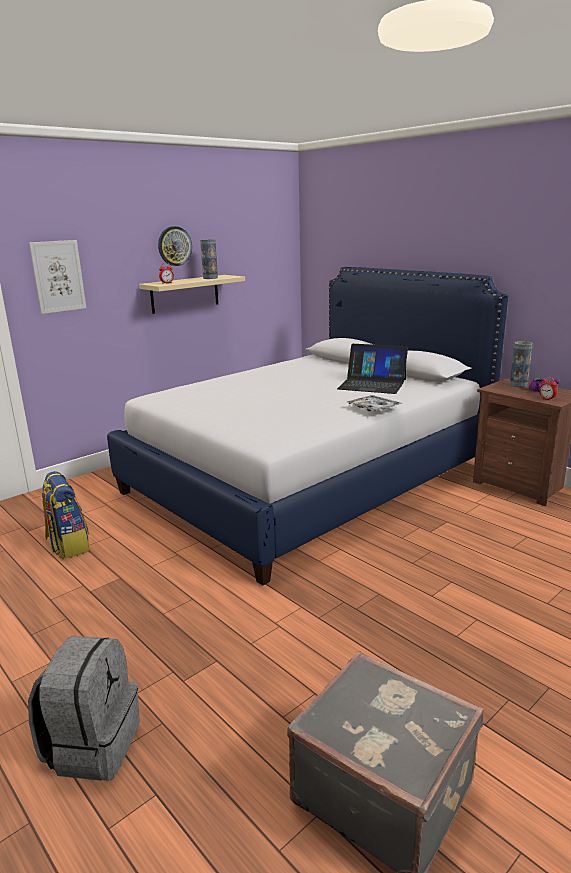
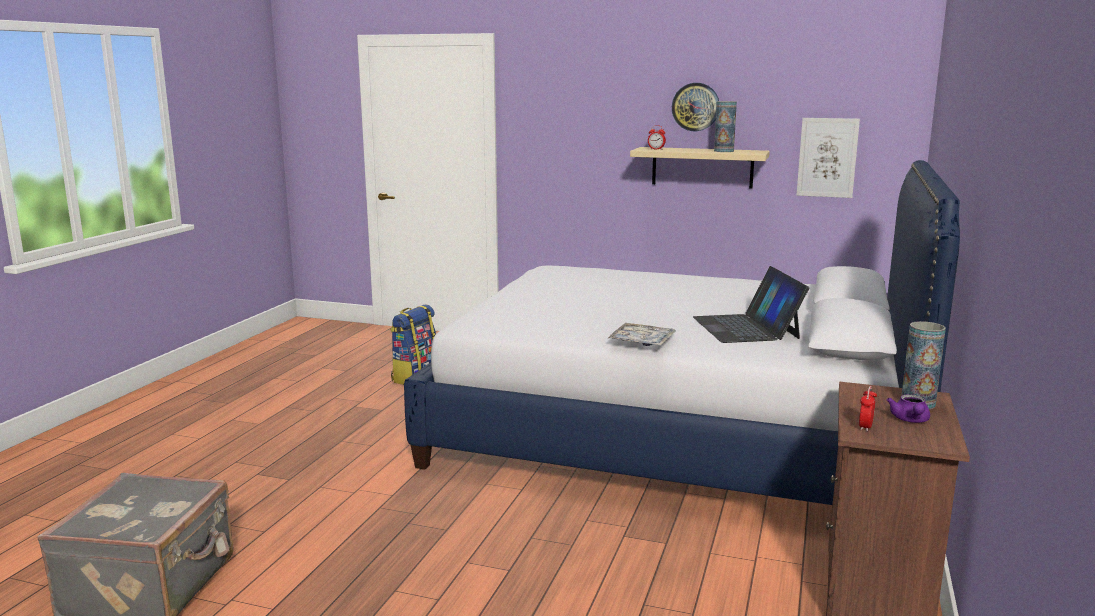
camera: 60 degrees right, 5 degrees down
grey backpack [28,636,140,781] -> none
picture [29,240,86,314] -> picture moved to [796,118,860,198]

